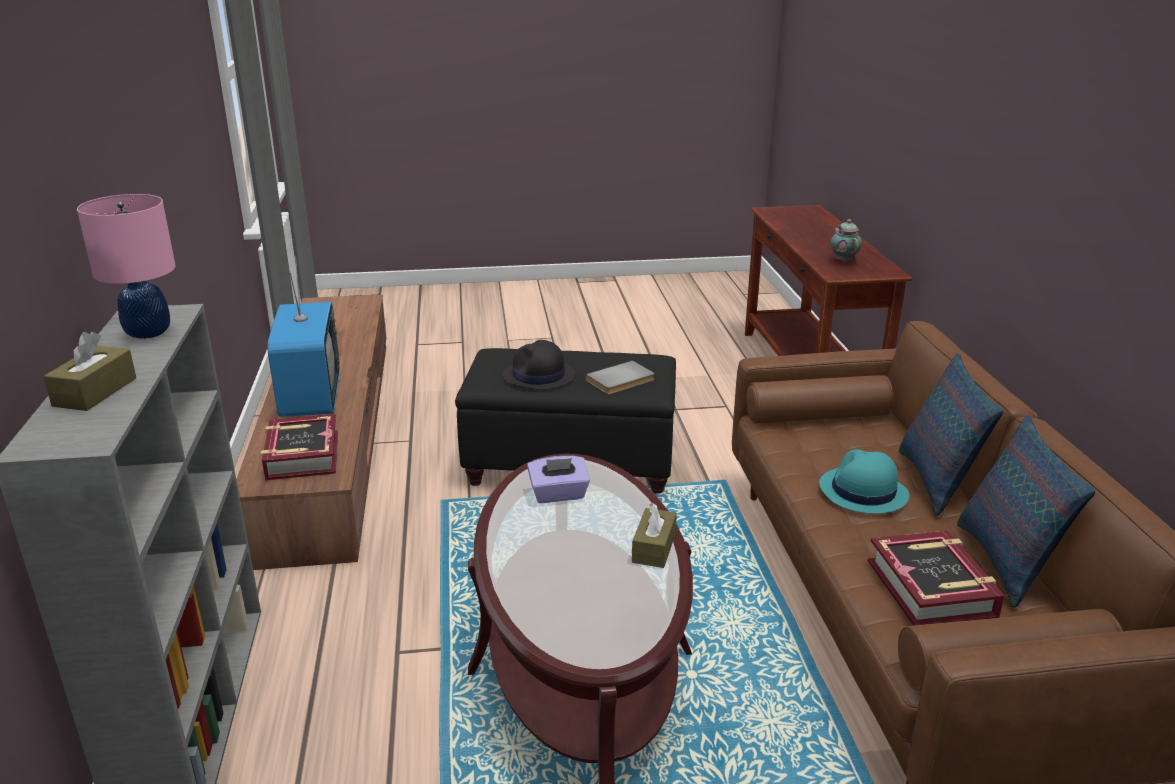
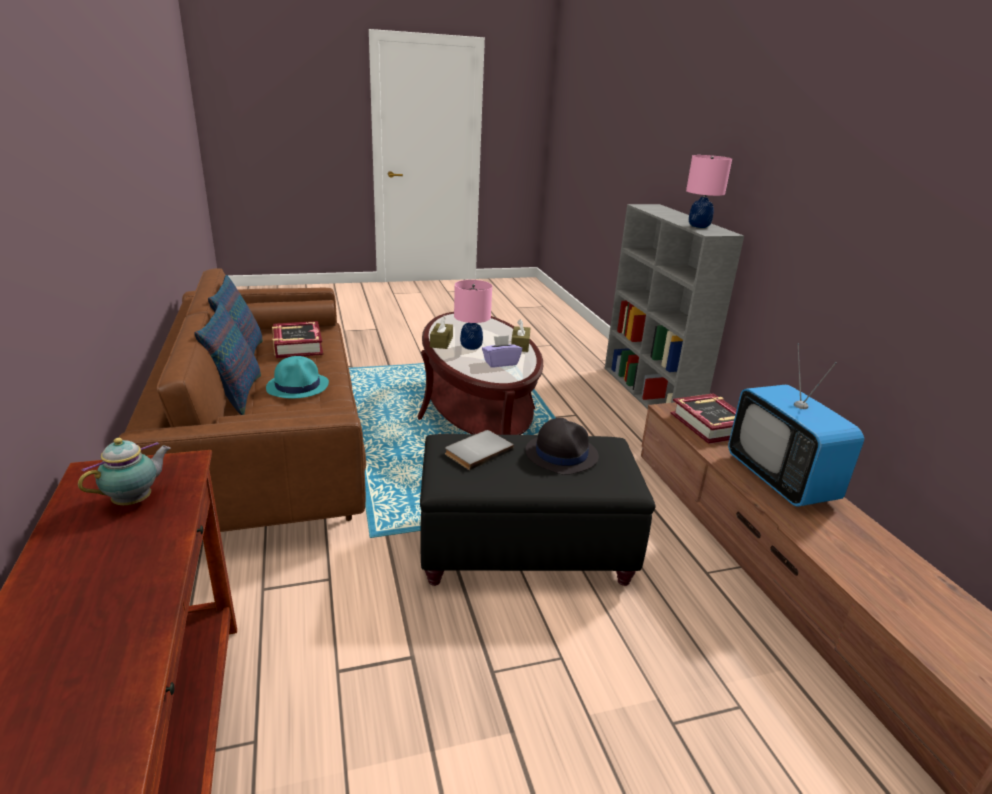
camera: 170 degrees right, 0 degrees up
brown tissue box [43,332,136,411] -> brown tissue box moved to [511,319,530,352]
teapot [830,219,862,263] -> teapot turned 120 degrees counterclockwise [78,438,171,505]
none -> pink table lamp [454,280,492,350]

